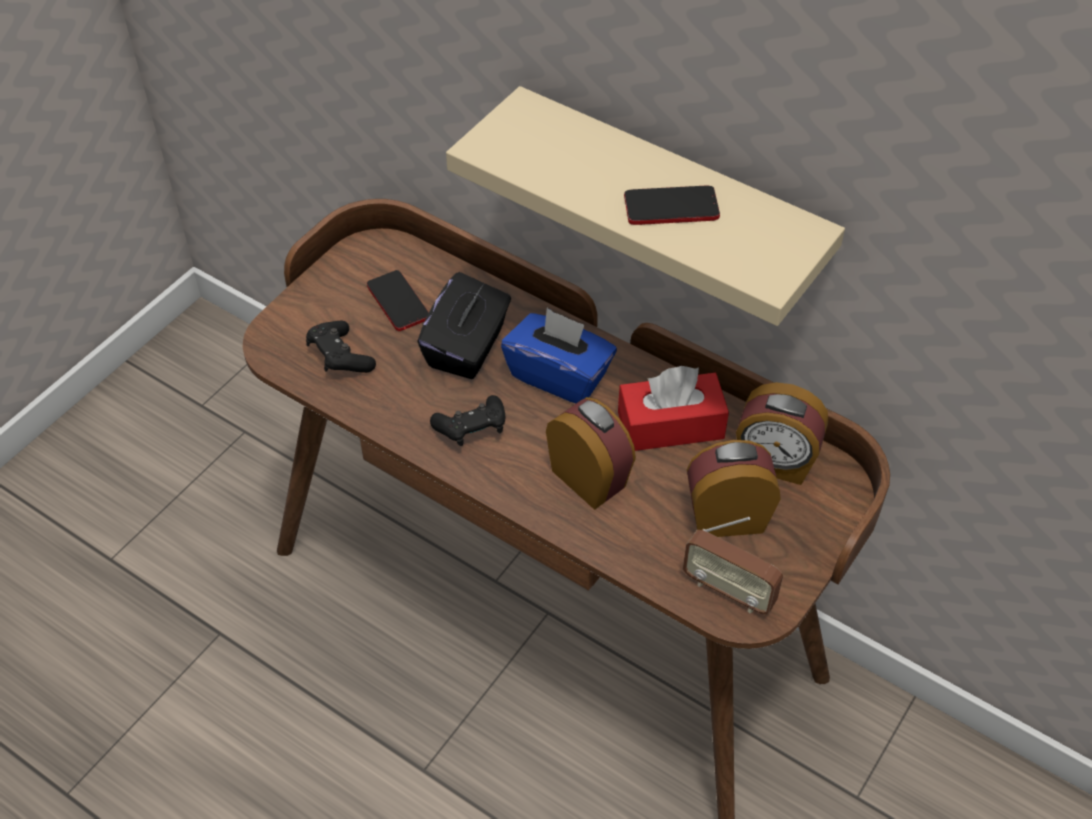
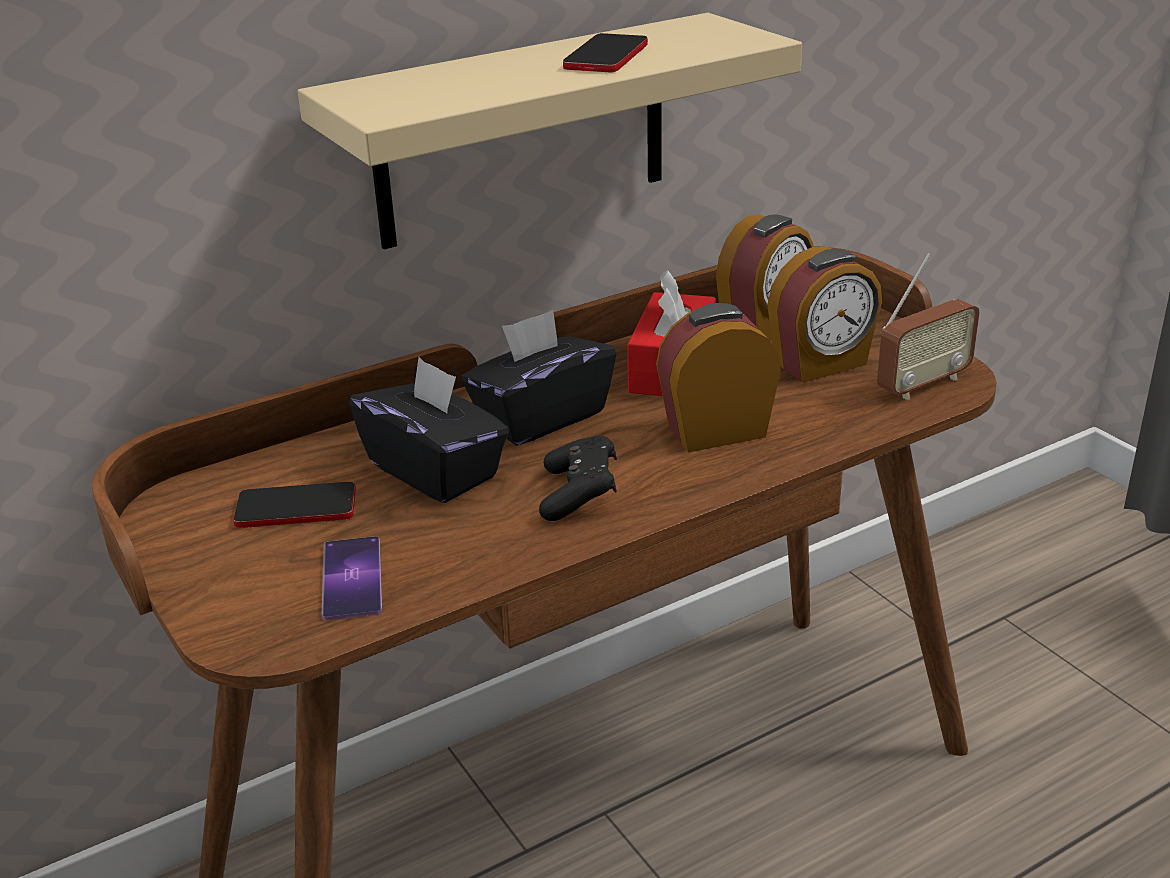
camera: 65 degrees left, 20 degrees down
black game controller [306,321,376,373] -> phone [322,536,382,621]
blue tissue box [501,308,617,403] -> black tissue box [461,310,616,446]
alarm clock [687,440,781,537] -> alarm clock turned 135 degrees counterclockwise [767,247,882,383]

